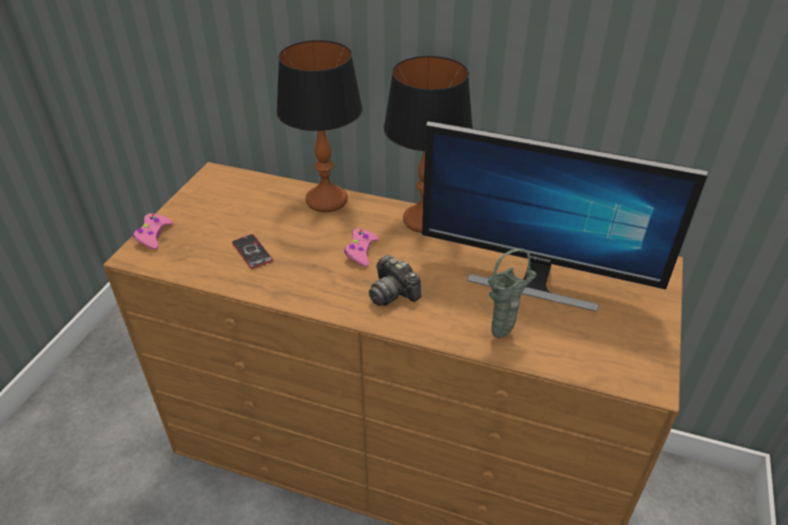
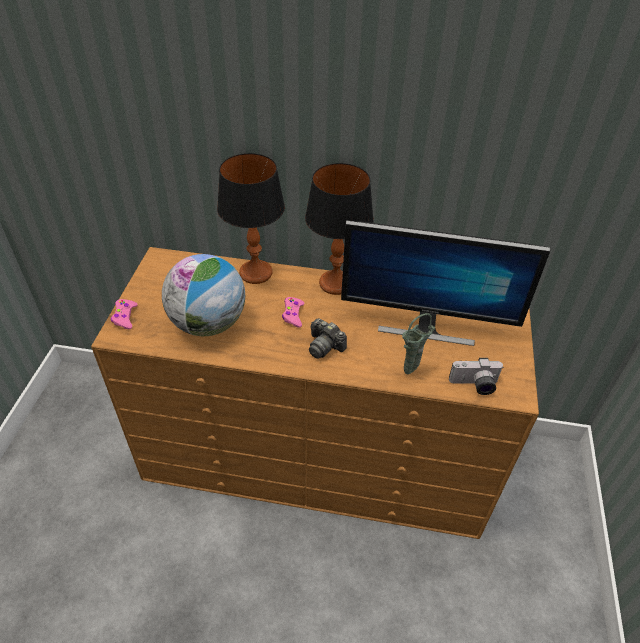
camera: 10 degrees left, 5 degrees up
phone [232,234,273,269] -> globe [162,254,245,336]
none -> camera [449,358,503,395]

